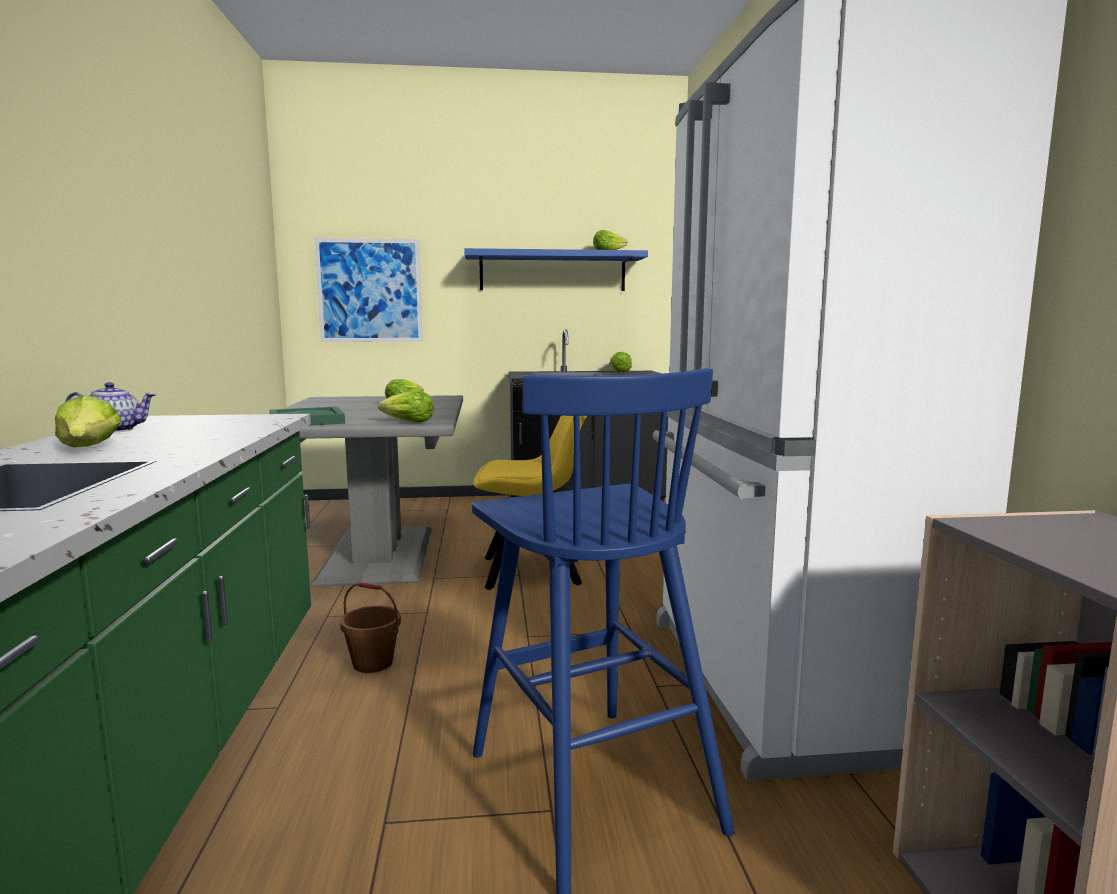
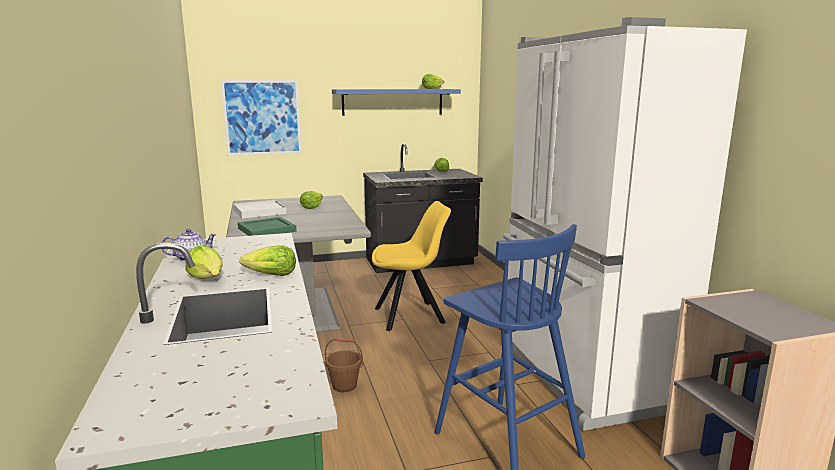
camera: 10 degrees left, 5 degrees up
lettuce [378,391,434,422] -> lettuce moved to [239,245,296,276]
none -> white tray [233,200,286,219]

